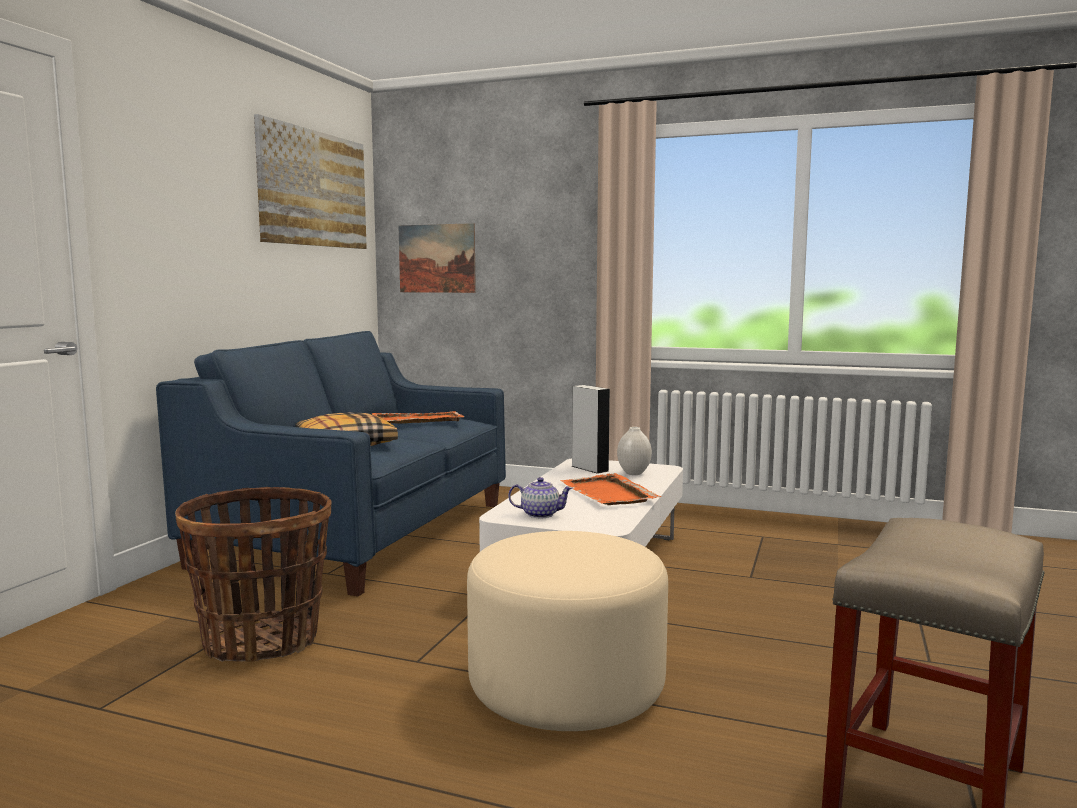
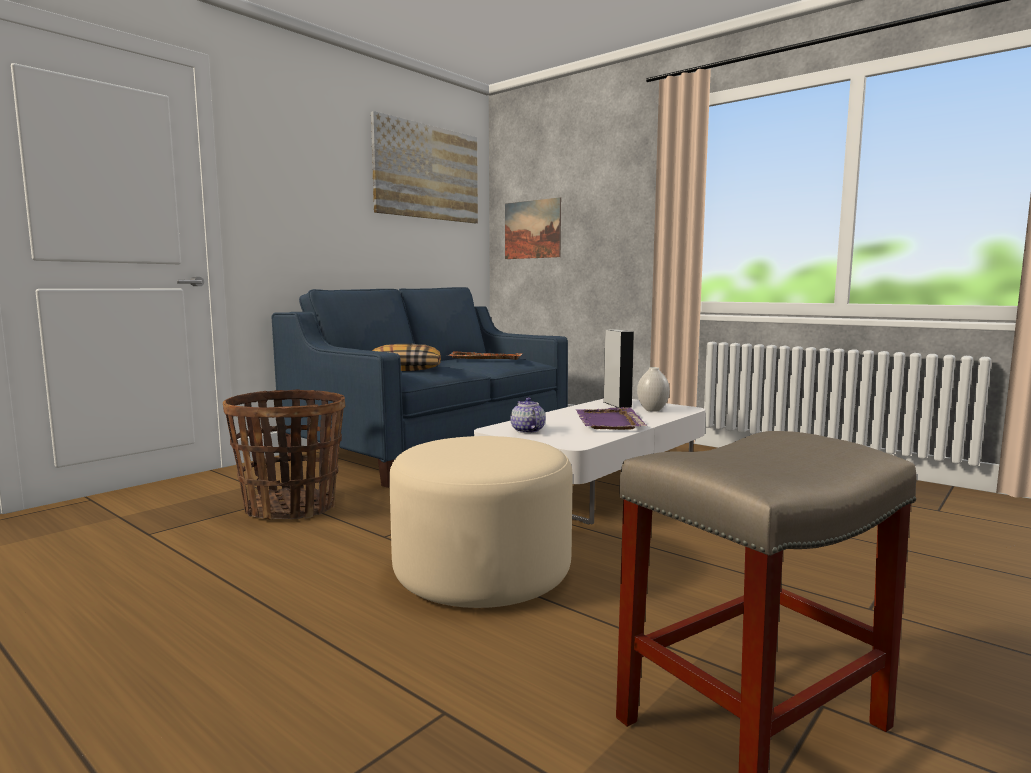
camera: 20 degrees right, 0 degrees up
teapot [508,477,573,518] -> teapot turned 135 degrees counterclockwise [510,397,545,433]
orange tray [560,473,661,505] -> purple tray [576,407,647,430]

